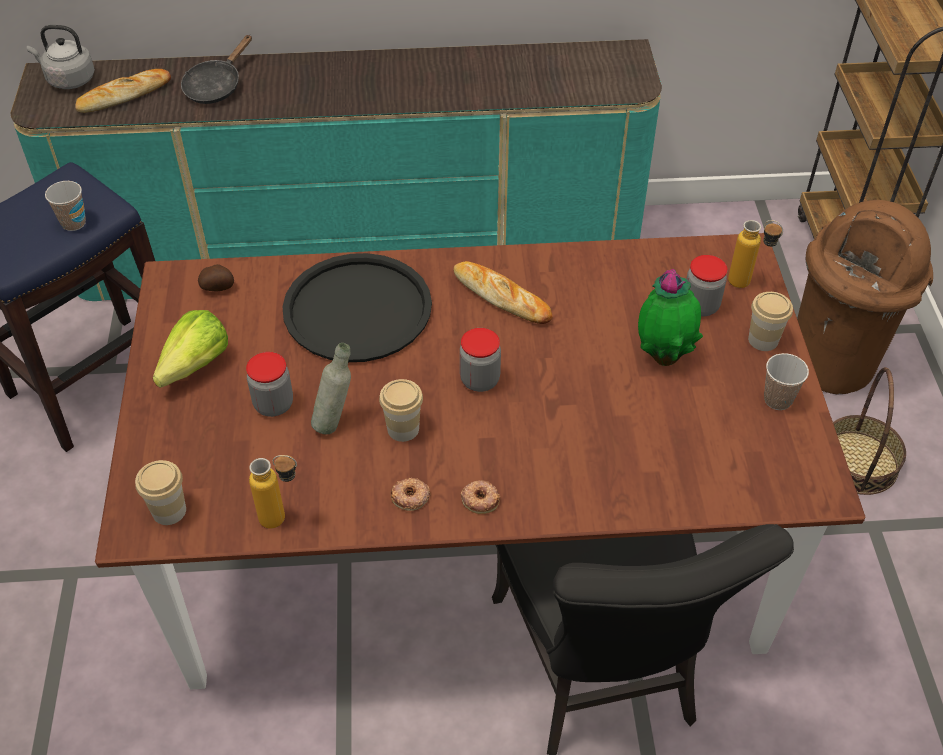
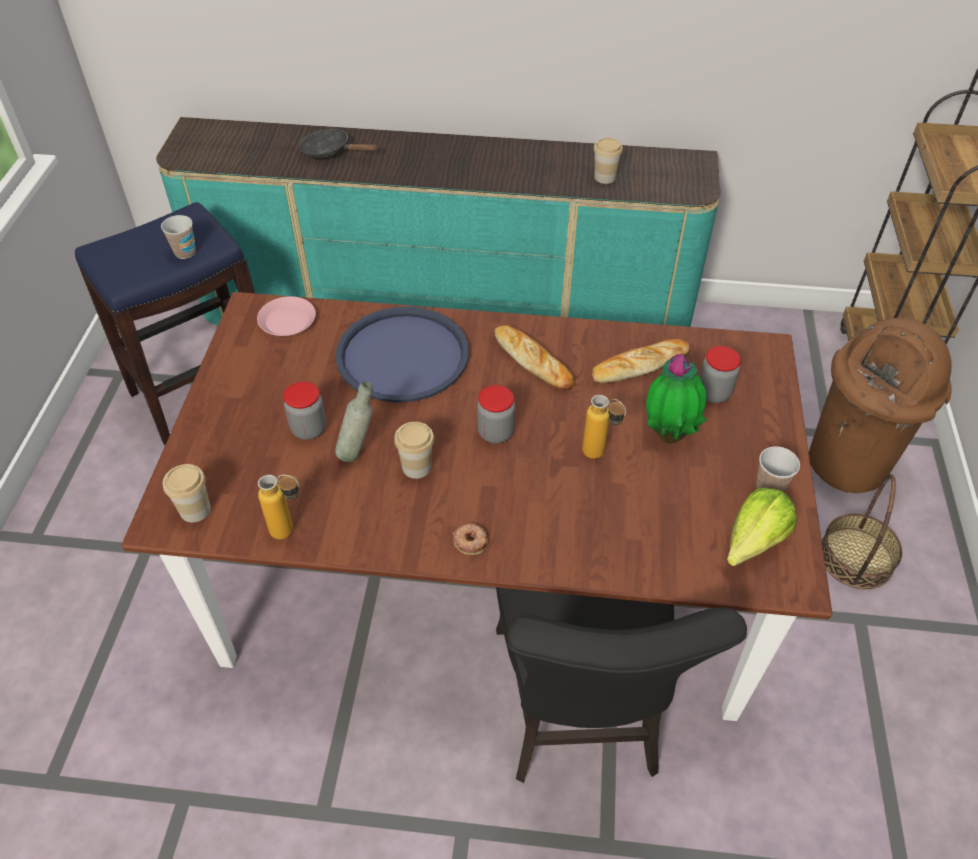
camera: 10 degrees right, 0 degrees up
grey kettle [27,25,95,89] -> none
bread [75,69,171,113] -> bread moved to [592,339,690,383]
lettuce [153,310,228,388] -> lettuce moved to [727,488,797,566]
black frying pan [181,35,252,104] -> black frying pan turned 75 degrees clockwise [299,128,378,159]
potato [198,264,234,292] -> pink plate [257,296,316,336]
black tray [282,253,432,362] -> blue tray [335,306,469,403]
donut [391,478,430,511] -> none
bottle [728,220,783,288] -> bottle moved to [582,395,626,459]
cup [748,292,793,351] -> cup moved to [593,137,623,184]

